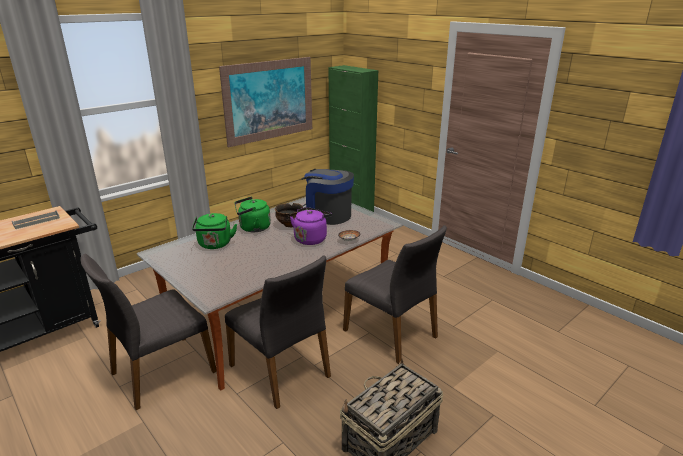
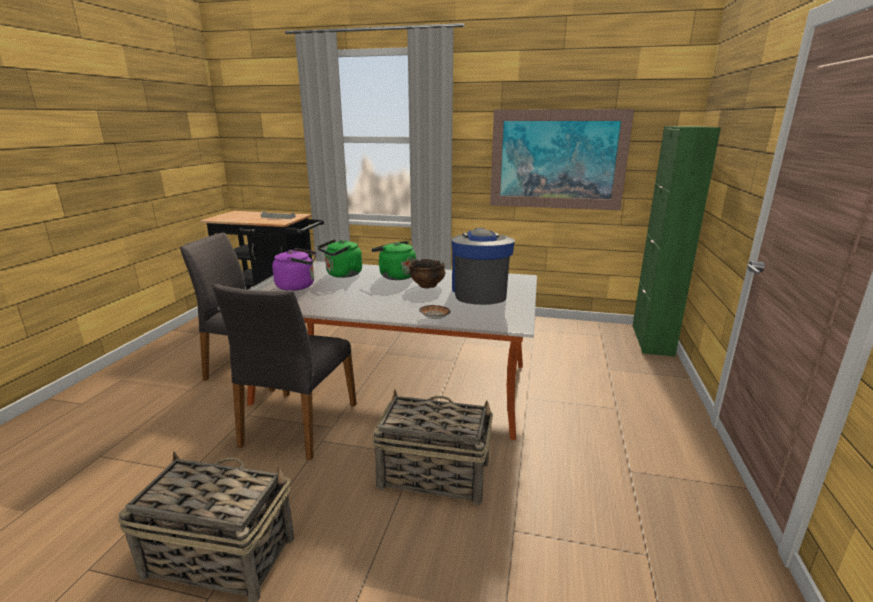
camera: 55 degrees right, 5 degrees down
purple kettle [290,207,332,245] -> purple kettle moved to [272,248,317,291]
grey chair [343,225,447,364] -> basket [372,389,493,505]

